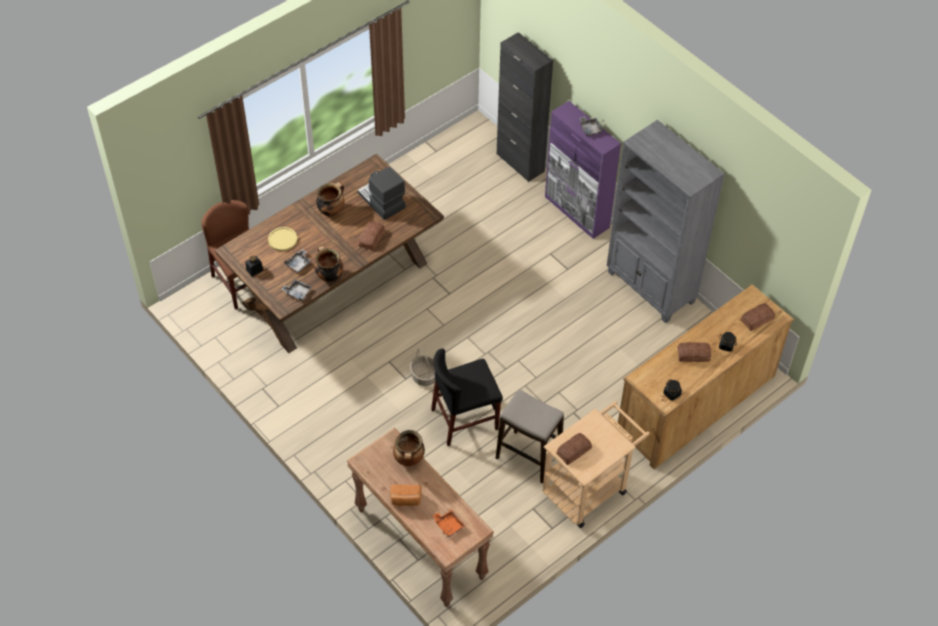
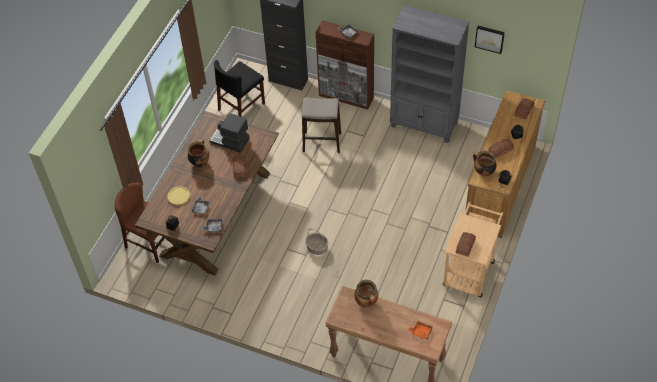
camera: 25 degrees left, 0 degrees up
cooking pot [314,246,344,282] -> cooking pot moved to [473,151,497,176]
bread [390,485,422,506] -> none
black chair [431,349,503,446] -> black chair moved to [214,60,265,117]
stool [496,390,564,484] -> stool moved to [302,97,341,153]
purple cabinet [545,101,621,239] -> brown cabinet [316,20,374,110]
none -> picture [475,26,505,54]

